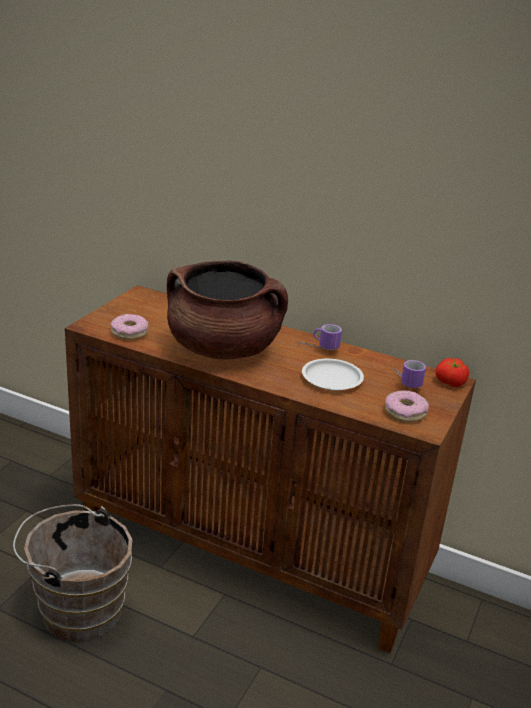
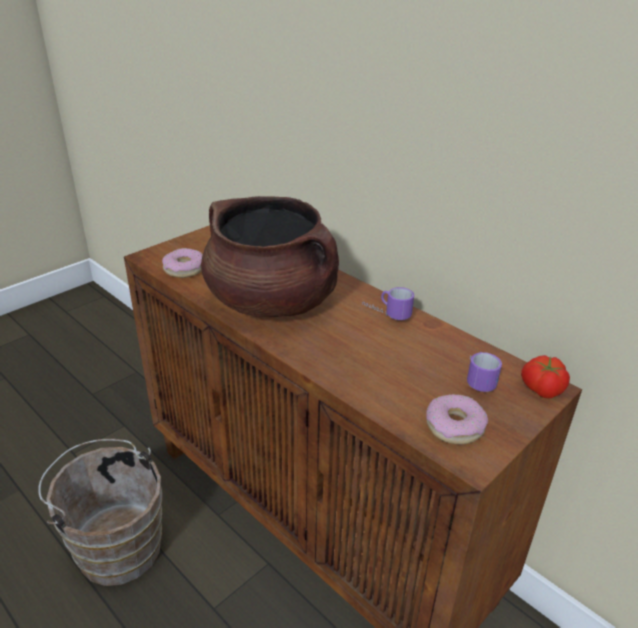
camera: 20 degrees right, 5 degrees up
white plate [302,359,364,391] -> none

